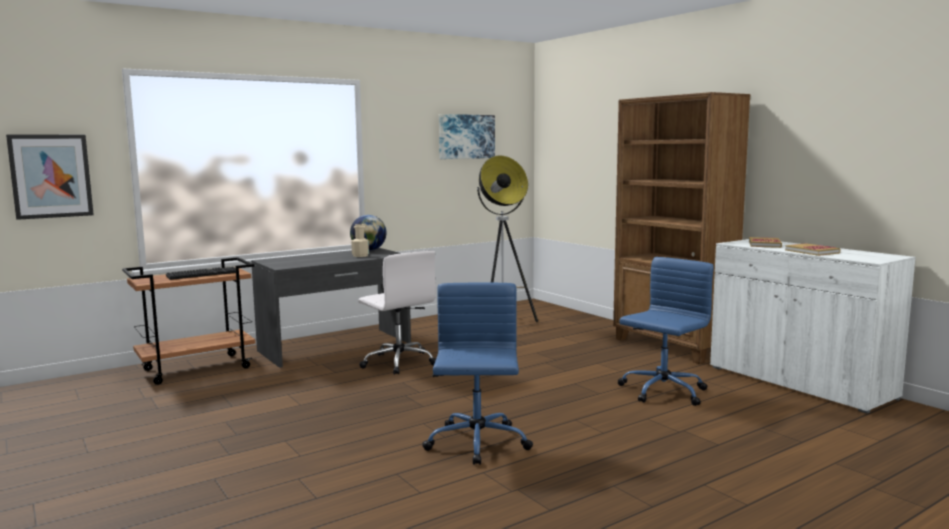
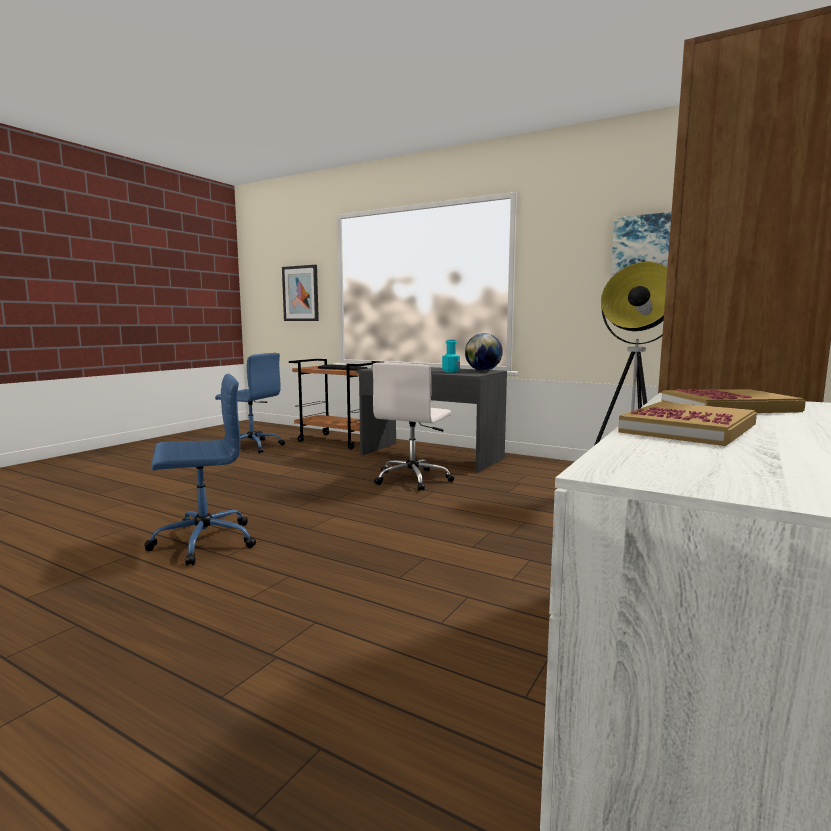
camera: 65 degrees right, 0 degrees up
beige bottle [351,224,369,257] -> turquoise bottle [442,340,460,372]
blue office chair [618,257,714,406] -> blue office chair moved to [215,353,285,453]

